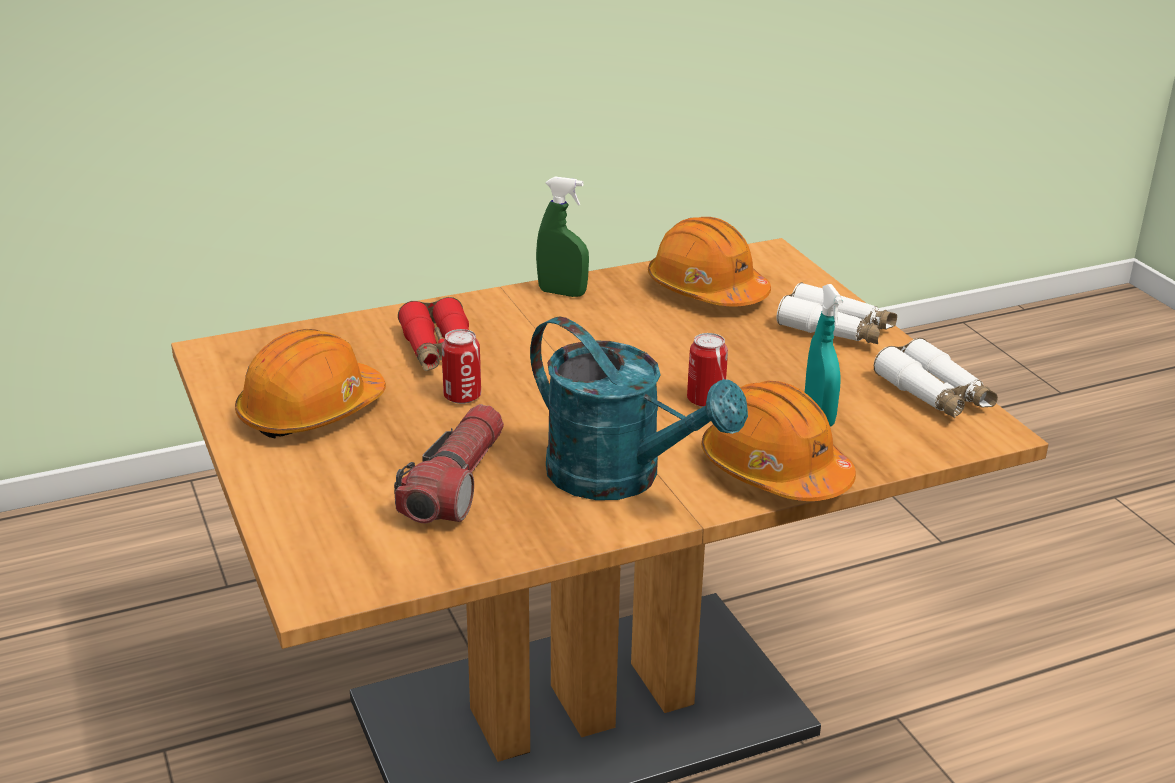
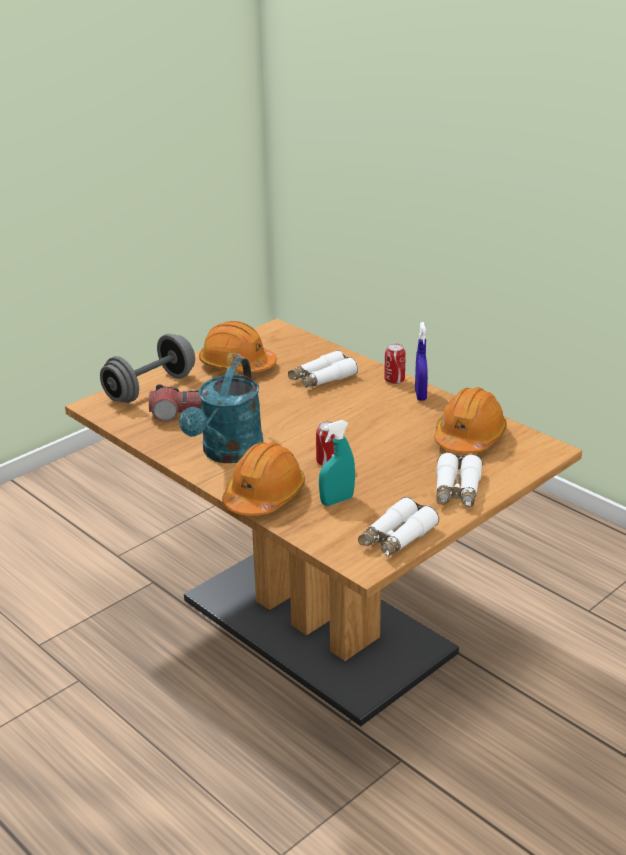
camera: 70 degrees right, 0 degrees up
red binoculars [398,297,469,371] -> white binoculars [288,350,358,388]
can [442,329,481,404] -> can moved to [384,343,406,384]
green spray bottle [536,176,589,297] -> blue spray bottle [415,322,428,401]
none -> grey dumbbell [100,334,195,403]

